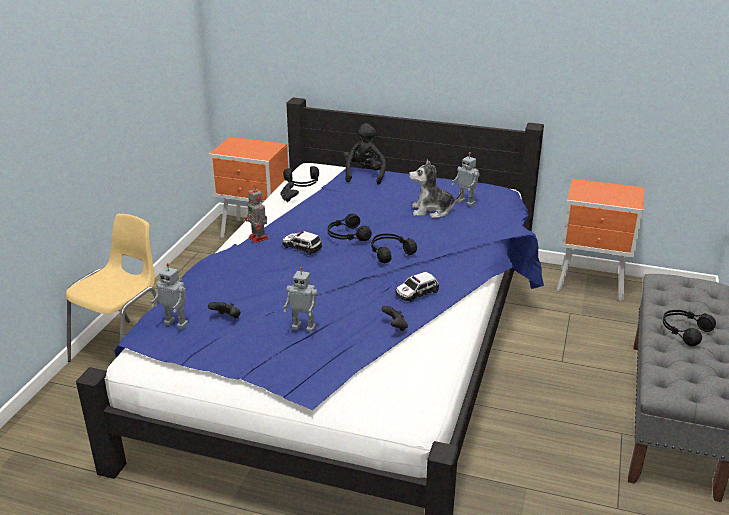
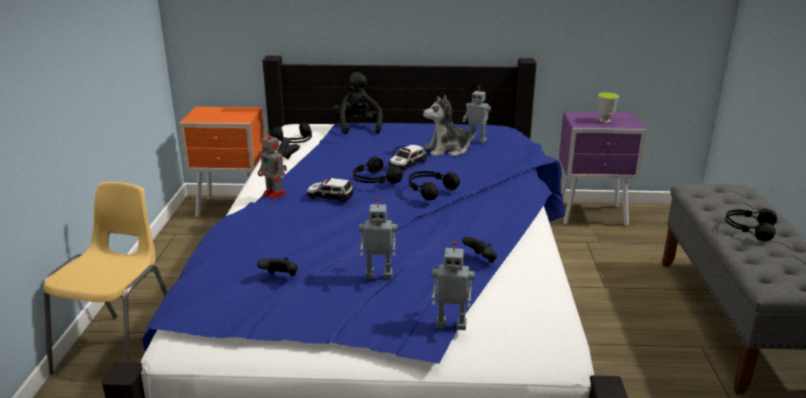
camera: 15 degrees left, 5 degrees down
toy robot [151,263,188,329] -> toy robot moved to [432,241,475,330]
toy car [395,272,439,302] -> toy car moved to [389,144,427,170]
orange nightstand [557,179,644,301] -> purple nightstand [559,111,647,226]
none -> cup [598,93,619,123]

